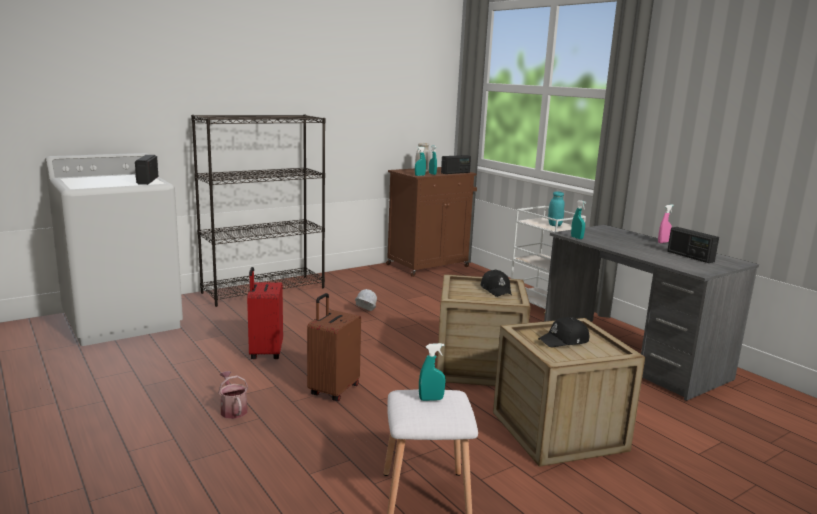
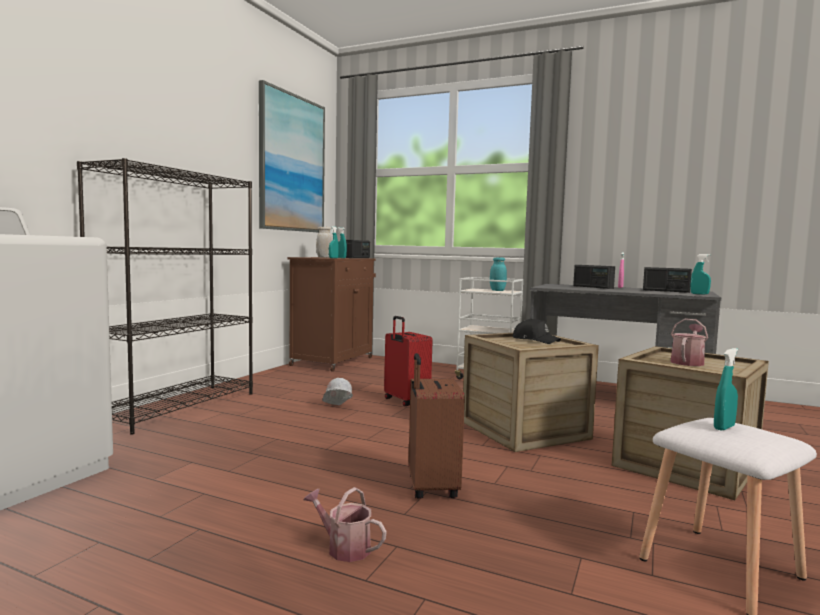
camera: 30 degrees left, 10 degrees down
radio [135,155,158,185] -> radio moved to [573,265,615,289]
red suitcase [247,267,283,359] -> red suitcase moved to [384,316,433,406]
black cap [538,317,589,348] -> watering can [671,318,708,366]
turquoise spray bottle [571,200,586,239] -> turquoise spray bottle moved to [690,254,711,295]
none -> picture [259,80,325,233]

